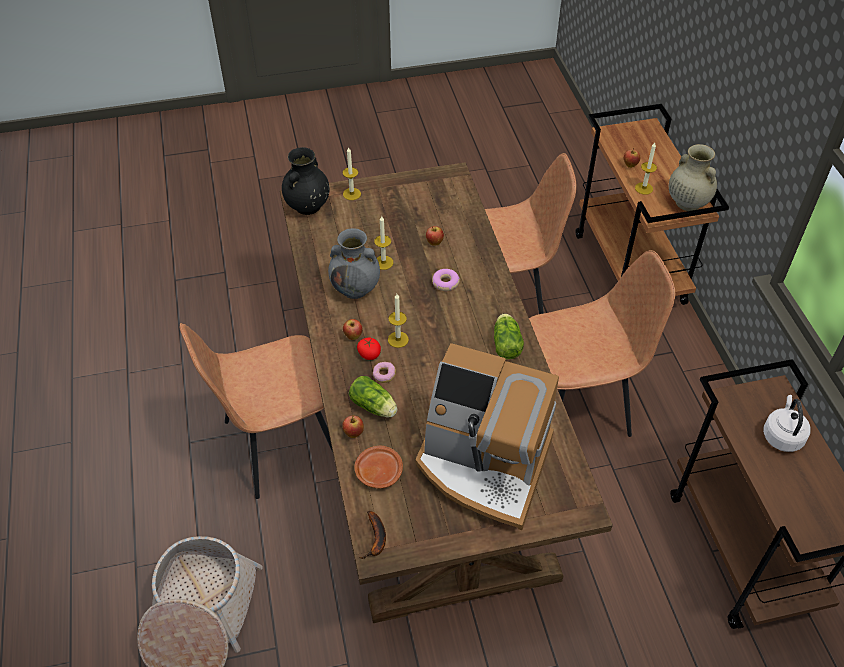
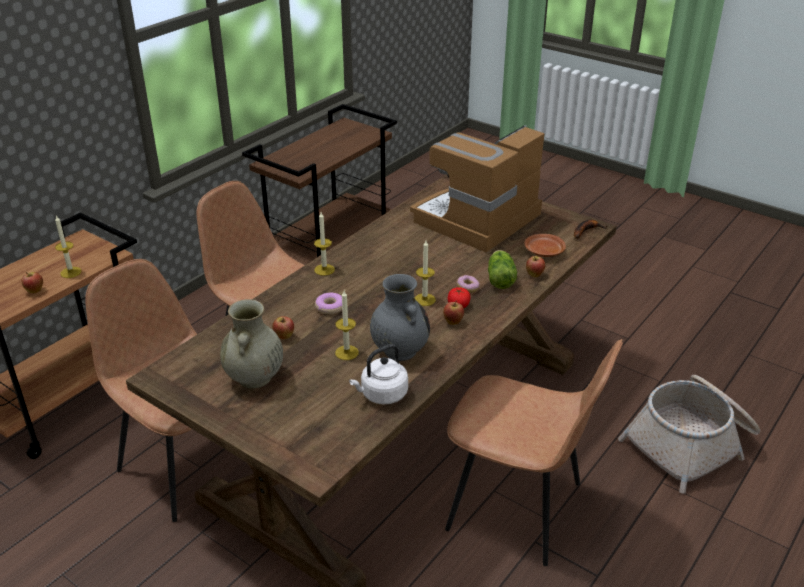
camera: 130 degrees left, 15 degrees down
black vase [282,147,329,215] -> none
candle [343,147,361,200] -> candle moved to [314,212,335,276]
coffee machine [416,343,559,530] -> coffee machine turned 120 degrees counterclockwise [410,125,545,252]
lettuce [494,313,524,359] -> none
beige vase [669,144,717,211] -> beige vase moved to [220,299,283,388]
white kettle [763,395,811,452] -> white kettle moved to [349,344,408,404]

